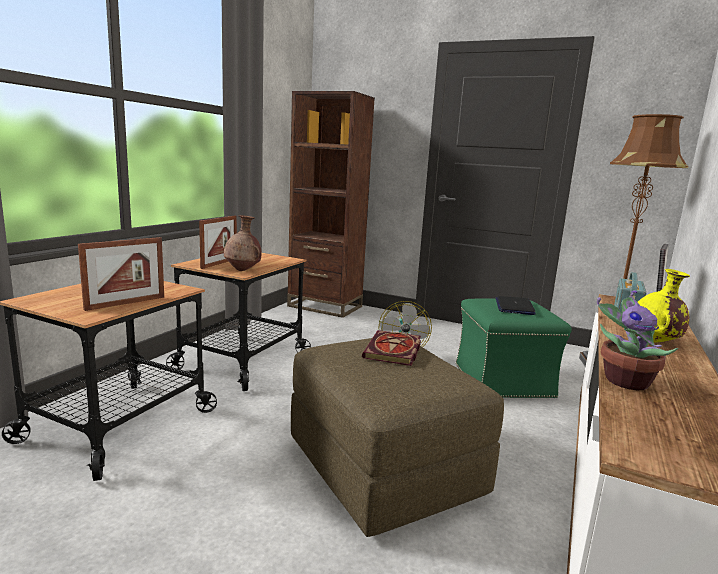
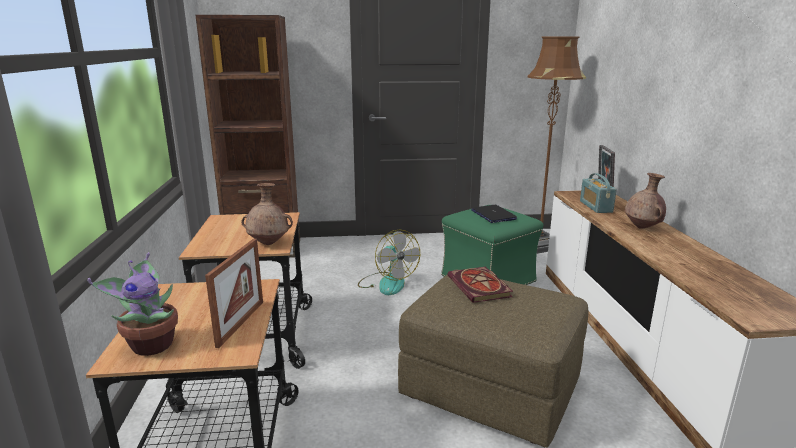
camera: 30 degrees left, 5 degrees up
picture frame [199,216,237,269] -> none
potted plant [597,290,678,390] -> potted plant moved to [87,252,178,356]
yellow vase [638,269,690,343] -> brown vase [625,173,666,229]

